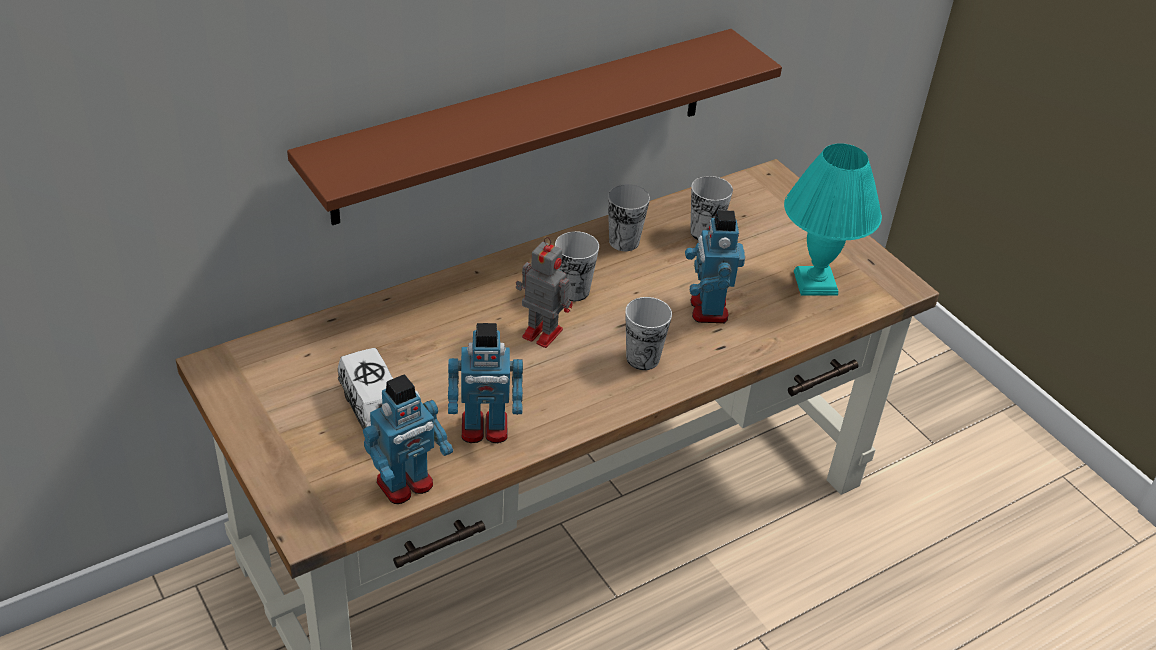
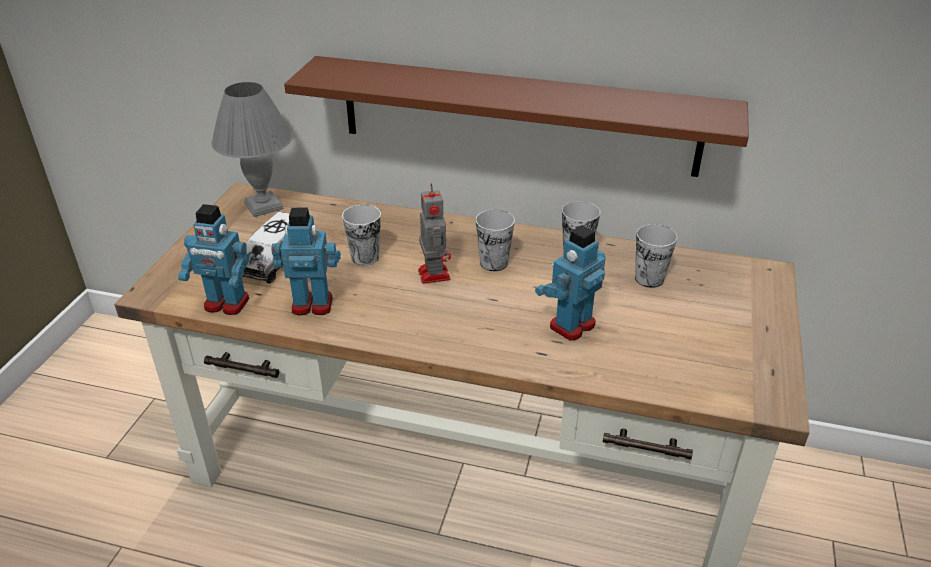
camera: 50 degrees right, 5 degrees down
toy robot [448,323,523,443] -> toy robot turned 135 degrees clockwise [271,208,341,315]
cup [625,297,672,370] -> cup moved to [342,204,381,266]
turquoise table lamp [784,143,882,296] -> none
none -> grey table lamp [212,82,293,217]

